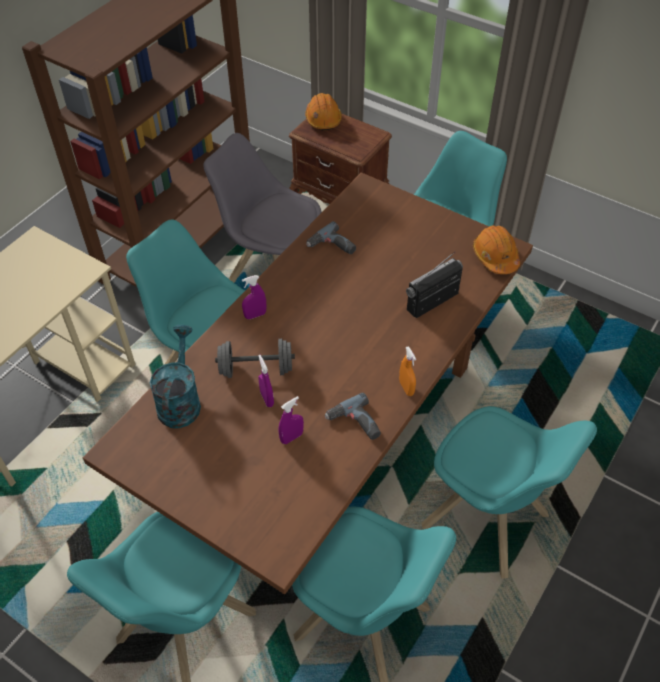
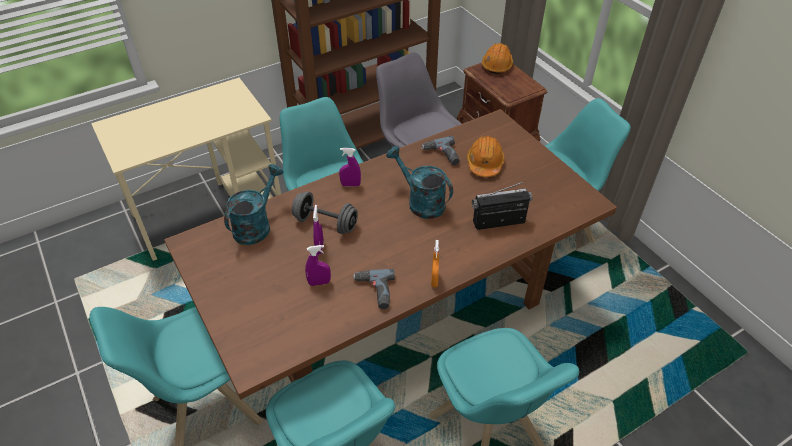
camera: 25 degrees right, 5 degrees down
orange hard hat [473,226,520,274] -> orange hard hat moved to [467,136,505,177]
none -> turquoise watering can [386,146,453,219]

